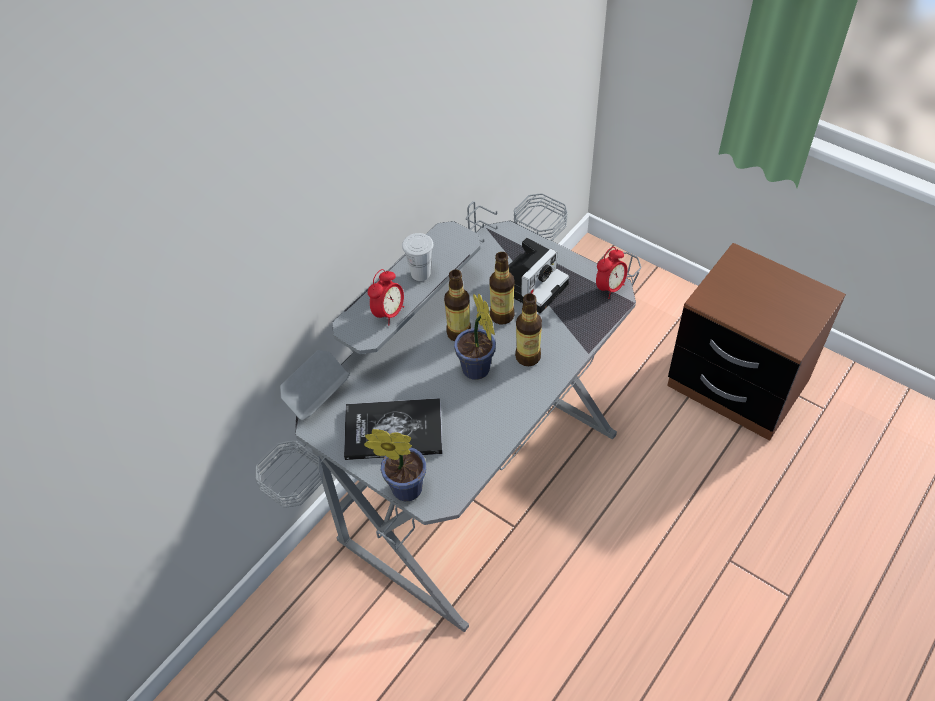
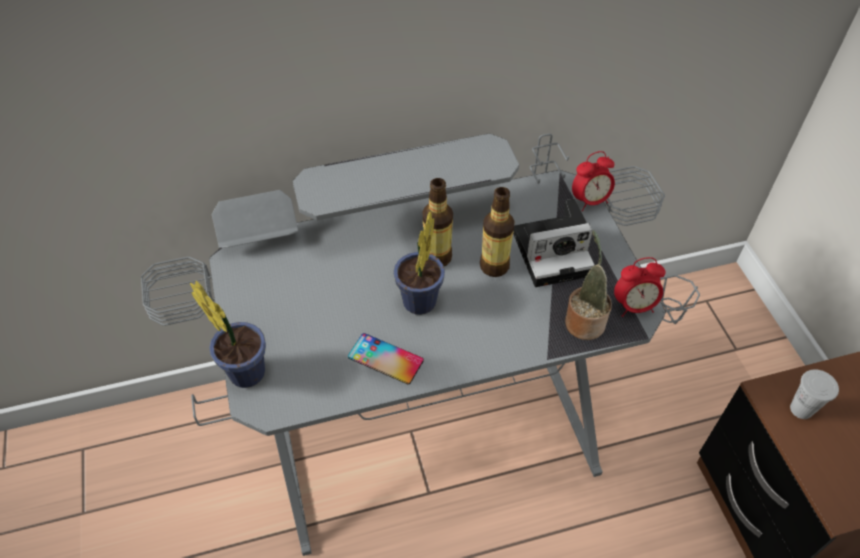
camera: 35 degrees right, 0 degrees up
book [344,398,443,460] -> none
alarm clock [368,269,404,326] -> alarm clock moved to [572,151,615,211]
white cup [402,233,433,281] -> white cup moved to [790,369,839,419]
bottle [515,293,542,366] -> none
none -> phone [348,333,424,384]
none -> potted plant [565,230,612,340]

